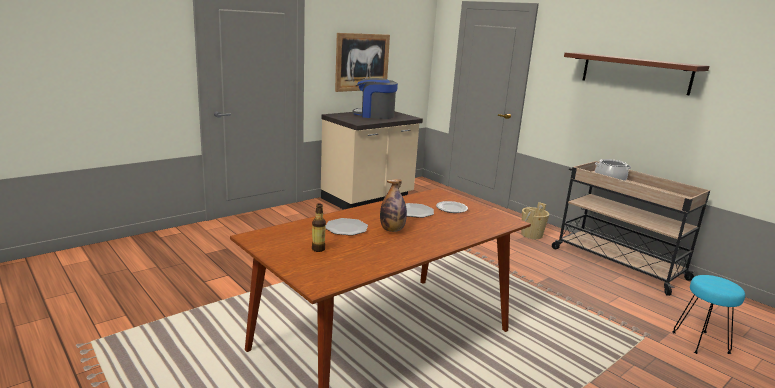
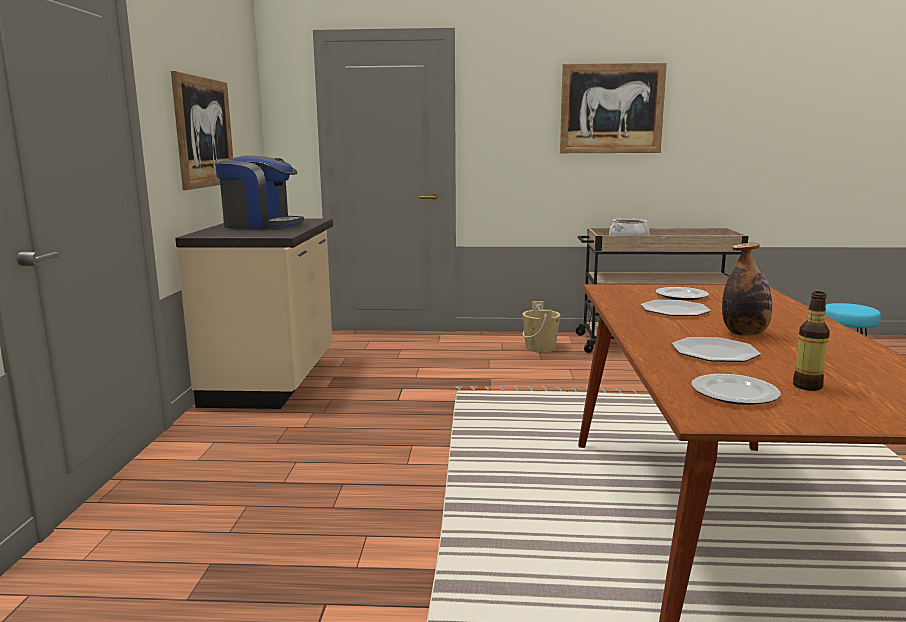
camera: 45 degrees left, 5 degrees down
coffee machine [352,78,398,119] -> coffee machine turned 135 degrees counterclockwise [215,156,304,230]
brown shelf [564,53,709,95] -> picture [560,63,667,153]
none -> plate [691,374,781,405]

